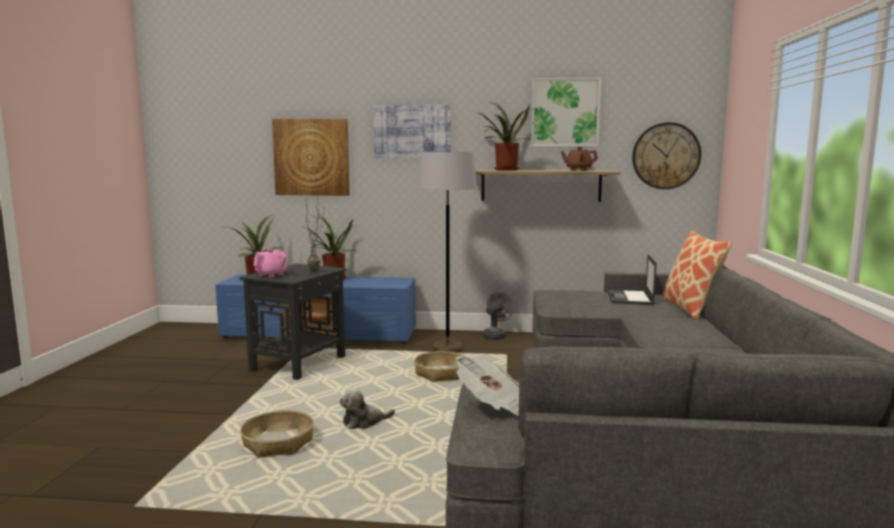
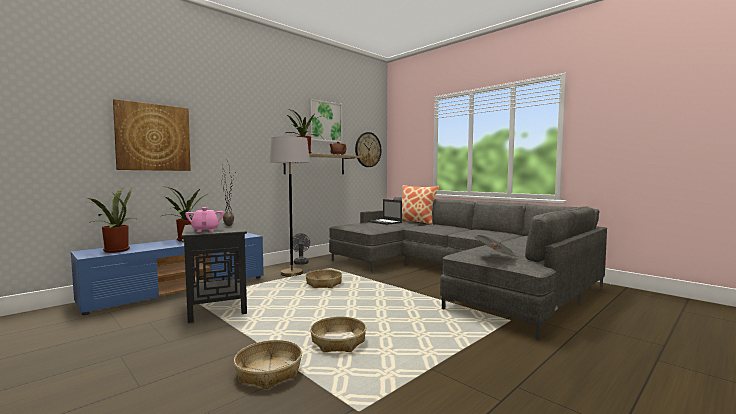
camera: 50 degrees left, 5 degrees down
plush toy [339,388,395,429] -> none
picture [373,105,451,158] -> none
none -> basket [234,340,302,389]

